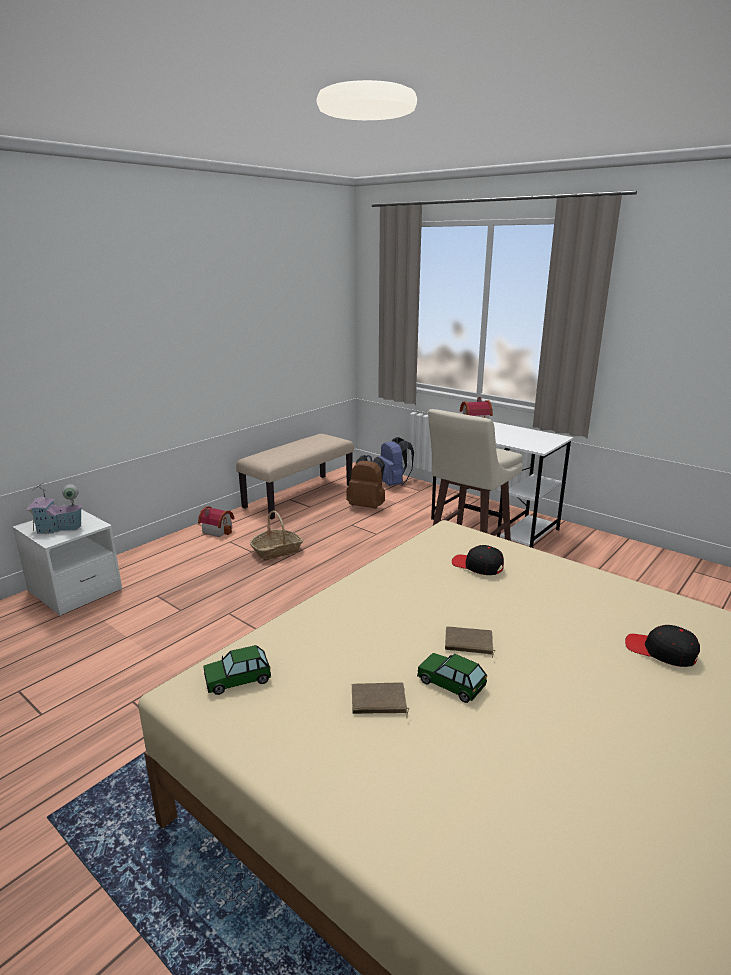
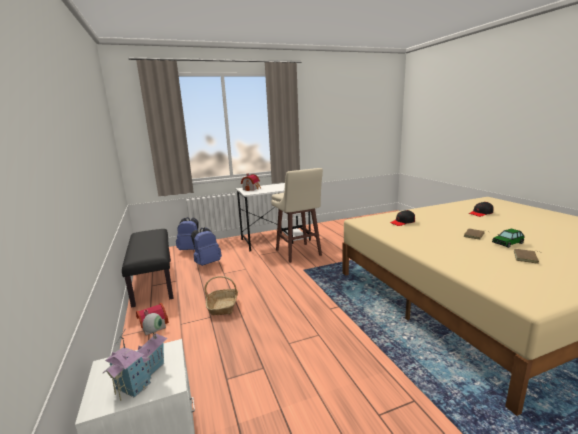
camera: 60 degrees left, 5 degrees down
toy car [204,645,271,695] -> none
beige bench [236,434,354,519] -> black bench [122,229,173,308]
brown backpack [346,455,385,509] -> blue backpack [191,227,222,266]

